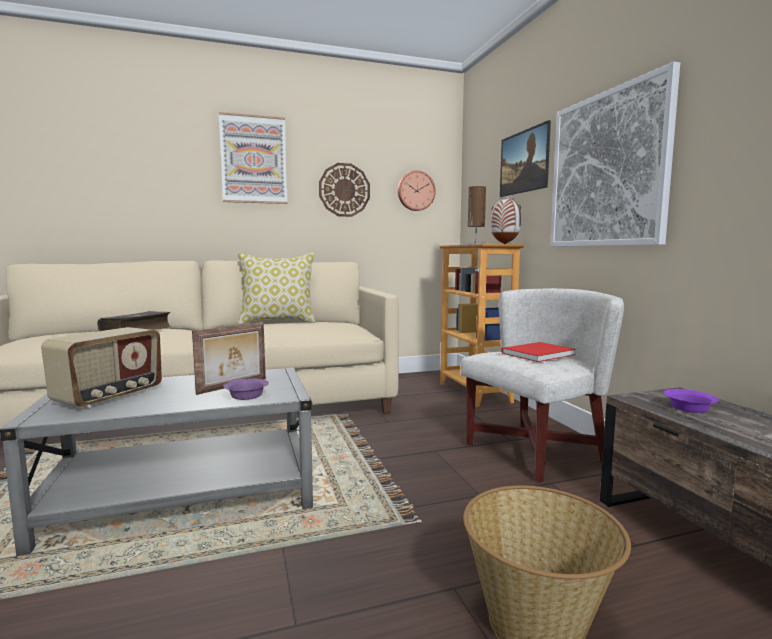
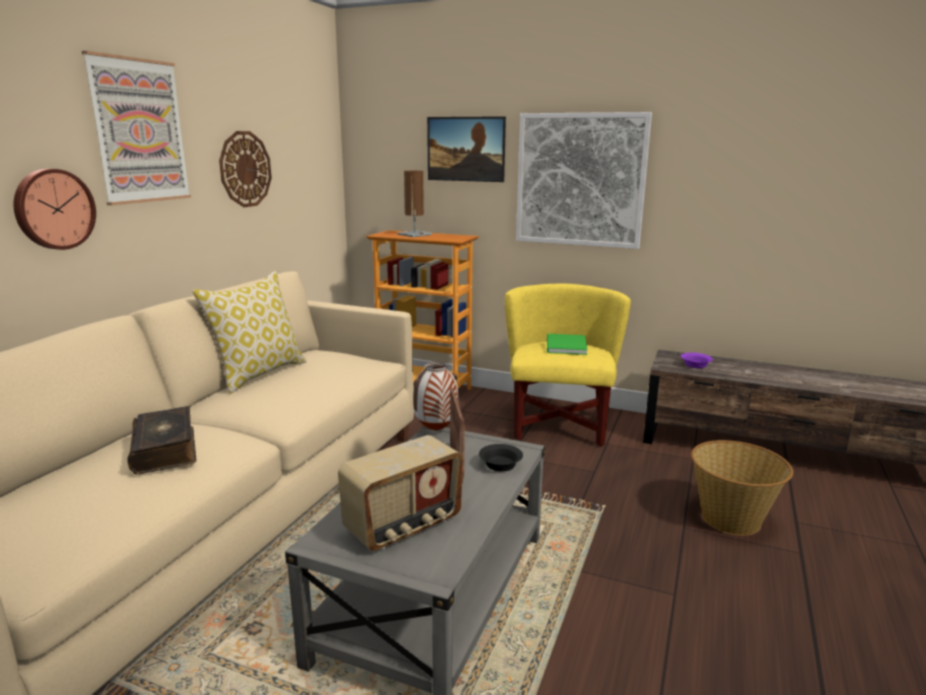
camera: 50 degrees left, 10 degrees up
radio [41,327,162,408] -> radio turned 75 degrees clockwise [338,435,463,551]
purple bowl [223,378,269,400] -> black bowl [479,444,523,471]
wall clock [398,171,436,211] -> wall clock moved to [13,169,96,250]
white armchair [461,288,624,482] -> yellow armchair [505,284,631,446]
vase [490,197,521,244] -> vase moved to [413,362,459,431]
red book [501,342,576,362] -> green book [547,334,587,355]

